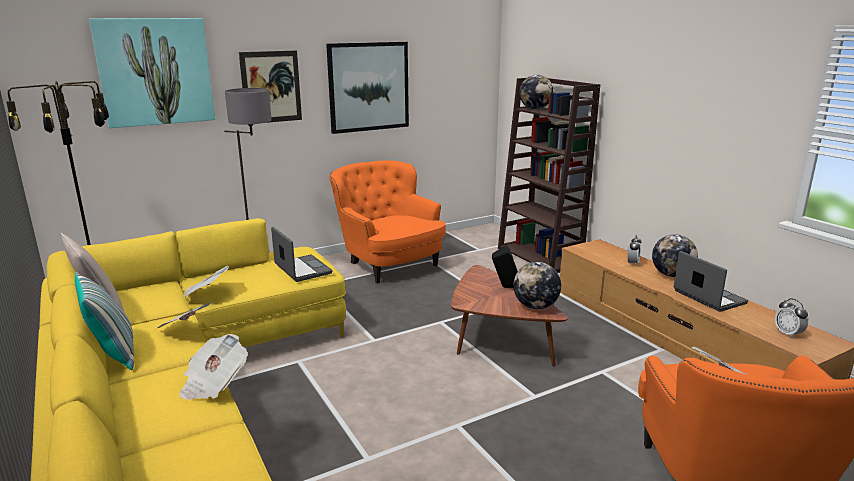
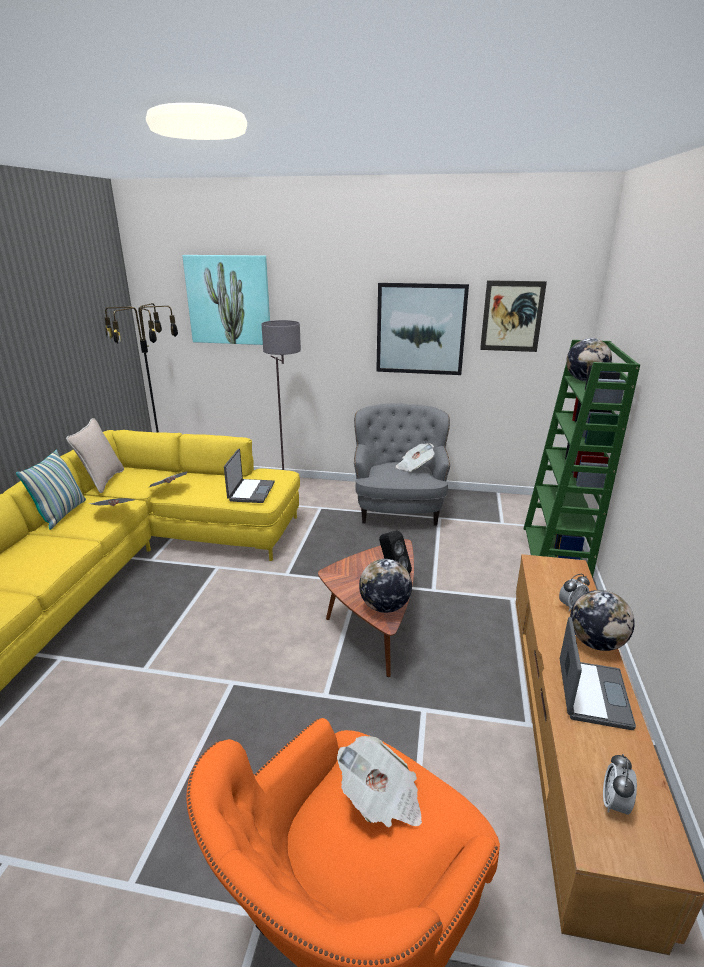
camera: 40 degrees right, 5 degrees up
newspaper [179,334,247,400] -> newspaper moved to [396,444,434,472]
picture [239,51,302,123] -> picture moved to [480,280,547,352]
orange armchair [330,160,446,283] -> grey armchair [354,403,450,526]
brown bookcase [498,78,600,273] -> green bookcase [524,340,640,578]

